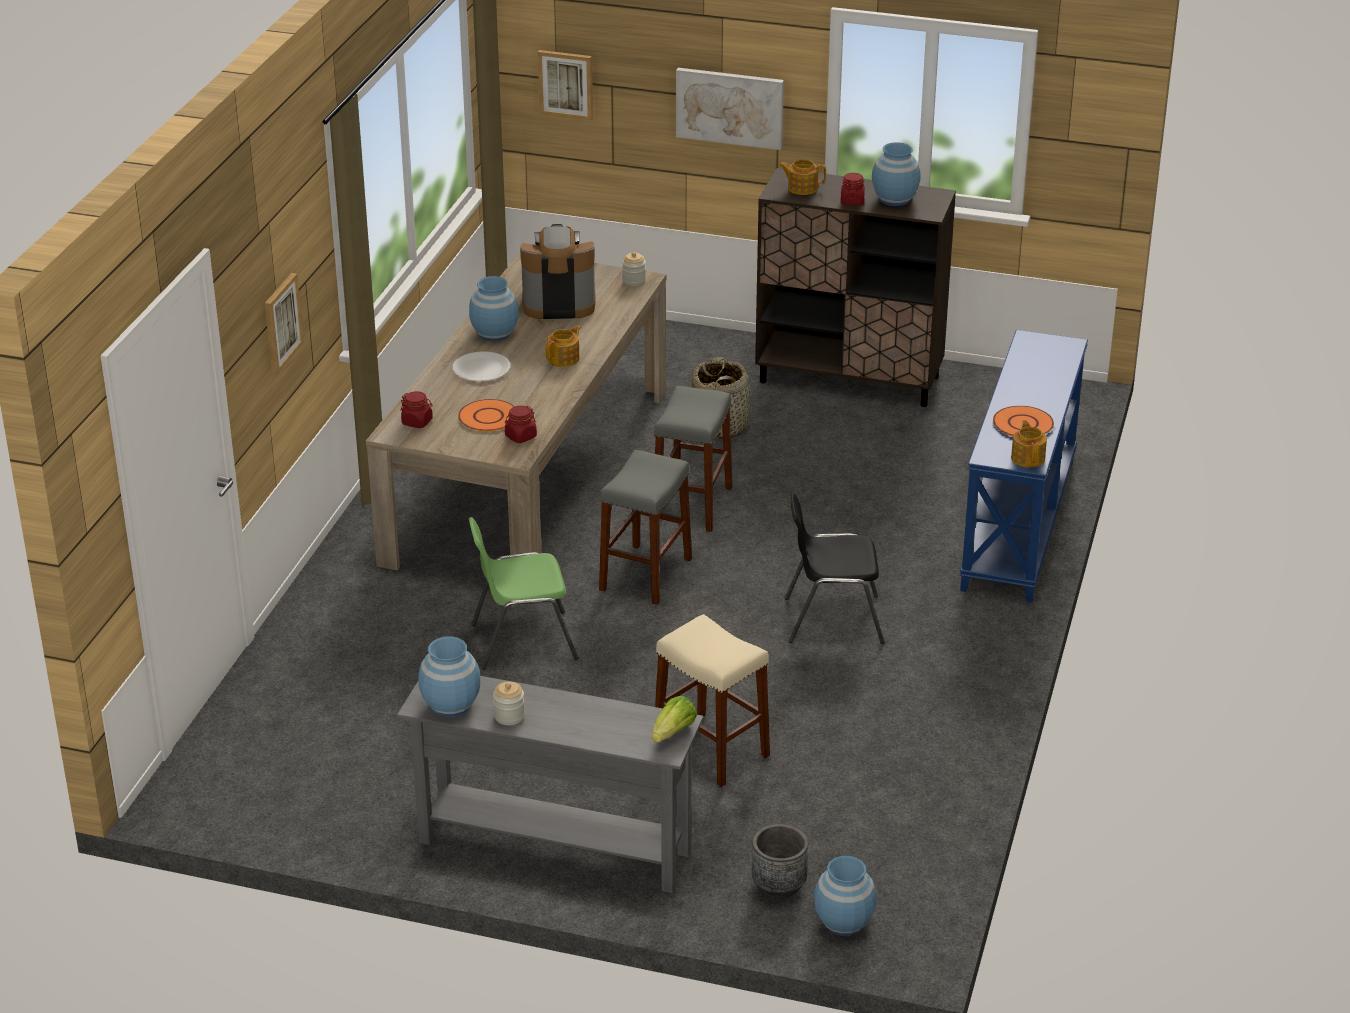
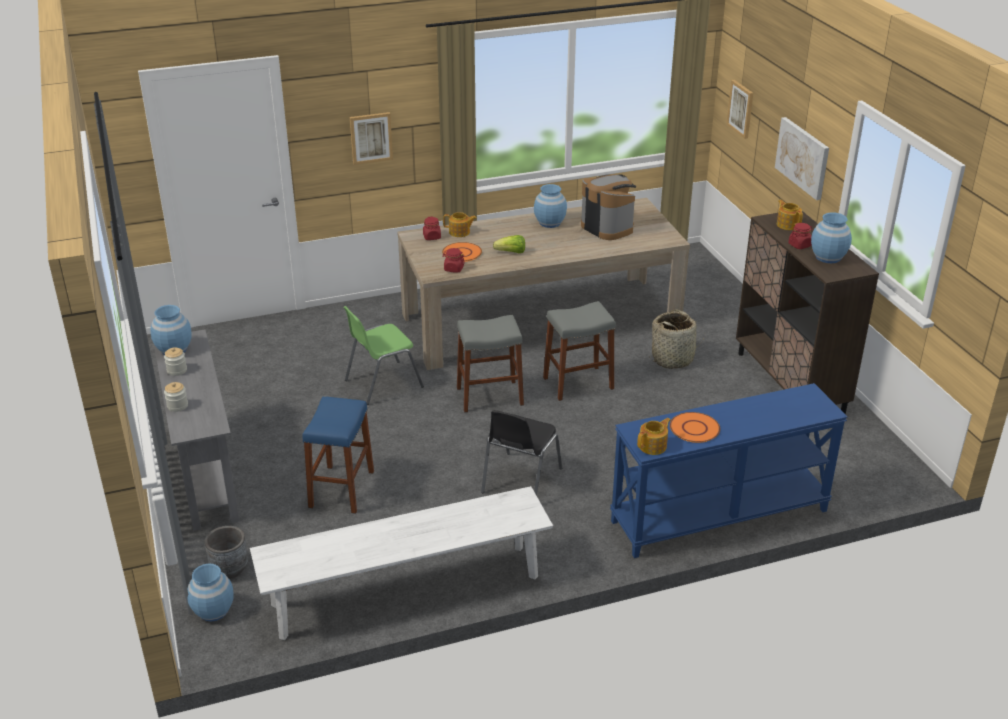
camera: 55 degrees right, 0 degrees up
white plate [453,351,511,381] -> none
green chair [469,517,578,670] -> green chair turned 75 degrees counterclockwise [343,306,424,405]
teapot [545,325,581,367] -> teapot moved to [443,212,477,237]
jar [622,252,646,286] -> jar moved to [164,382,188,412]
lettuce [652,696,697,743] -> lettuce moved to [493,235,525,253]
beige stool [655,614,770,787] -> blue stool [302,397,374,514]
black chair [785,492,885,644] -> black chair turned 120 degrees counterclockwise [481,410,562,496]
none -> white bench [250,486,553,640]

